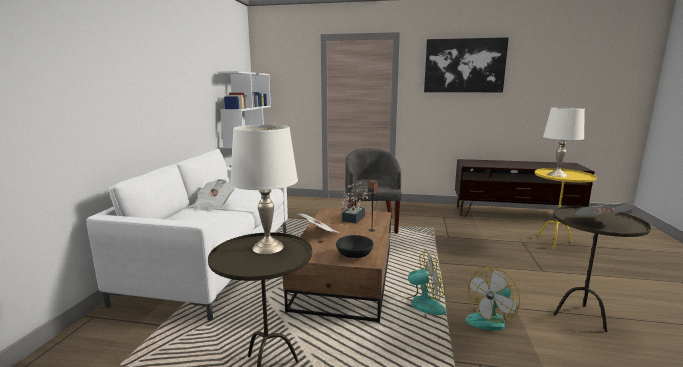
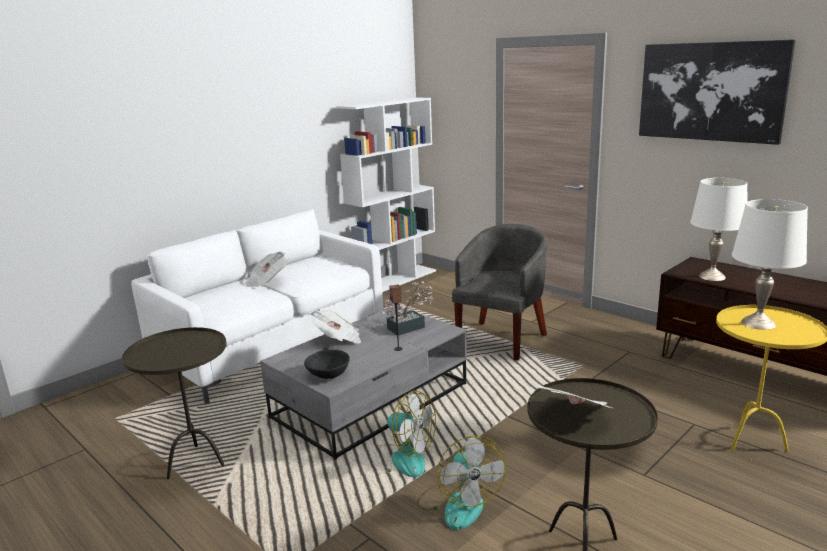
camera: 35 degrees right, 5 degrees up
white table lamp [230,125,298,254] -> white table lamp moved to [690,178,747,281]
brown coffee table [283,208,391,323] -> grey coffee table [260,306,467,460]
fan [465,267,520,331] -> fan turned 105 degrees counterclockwise [417,436,506,530]

